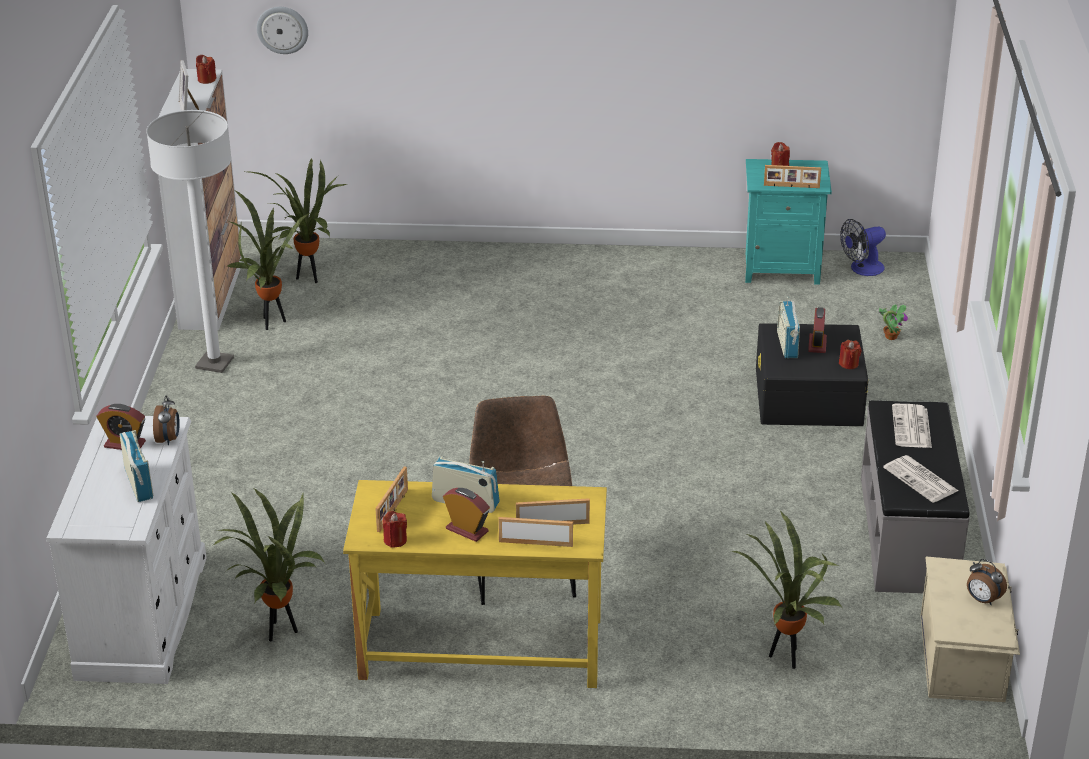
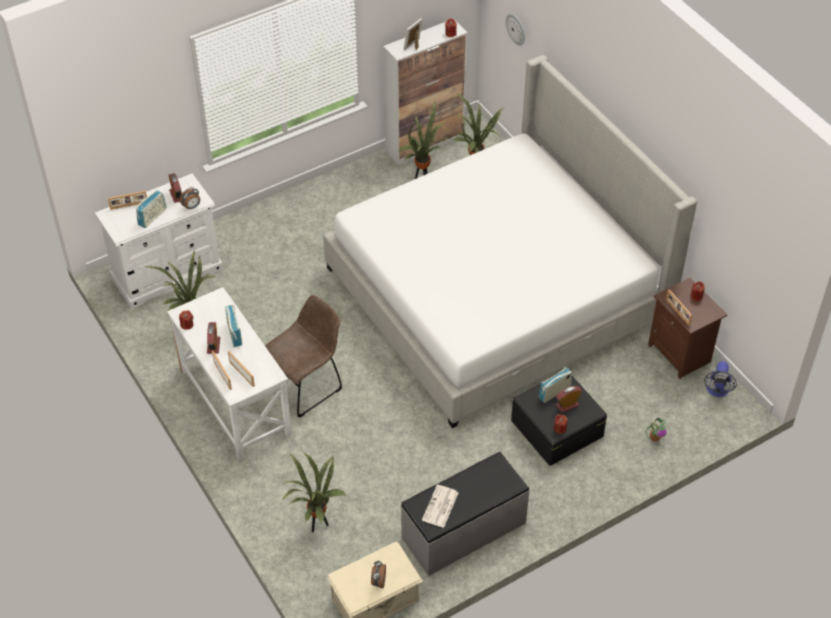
camera: 55 degrees right, 15 degrees up
white floor lamp [146,110,234,373] -> none
yellow desk [343,480,607,688] -> white desk [167,287,292,461]
picture frame [375,466,408,532] -> picture frame moved to [108,191,147,210]
turquoise nightstand [745,159,832,285] -> brown nightstand [648,278,727,379]
fan [840,219,886,276] -> fan turned 105 degrees counterclockwise [704,361,737,397]
newspaper [892,404,932,448] -> none
none -> bed [323,55,697,428]

